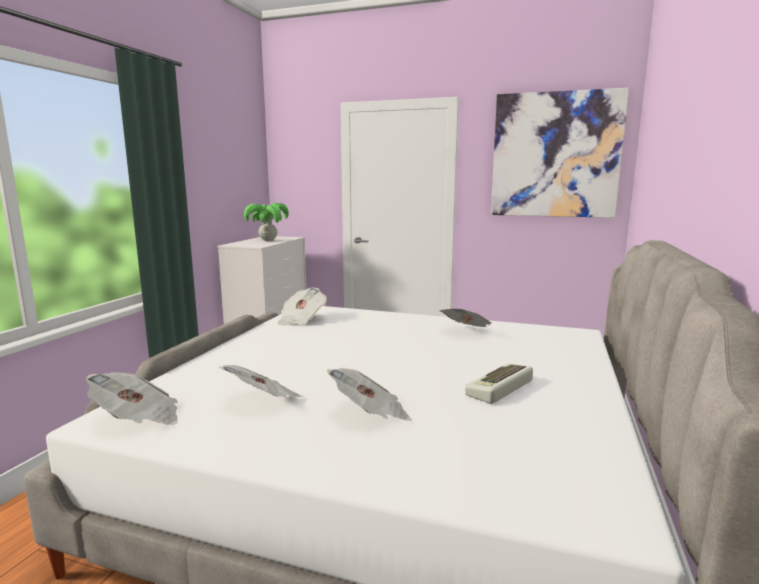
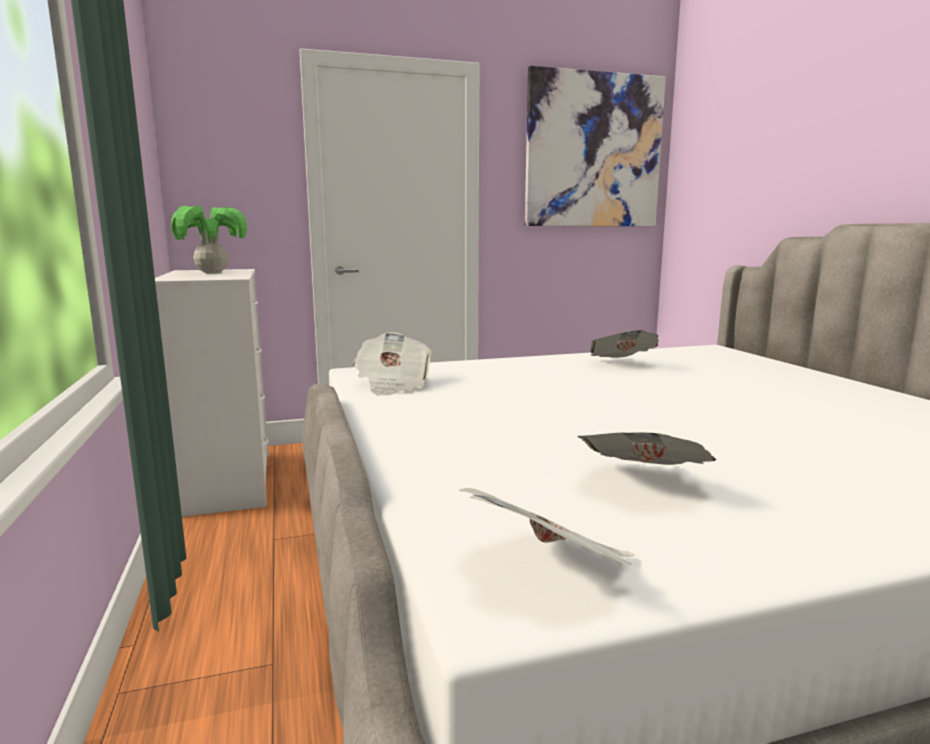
camera: 35 degrees left, 0 degrees up
newspaper [327,368,412,421] -> none
keyboard [465,364,533,404] -> none

